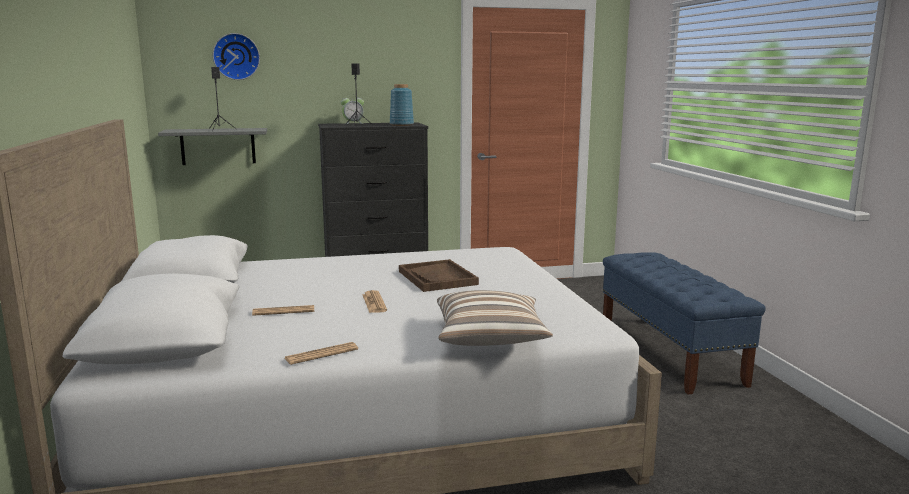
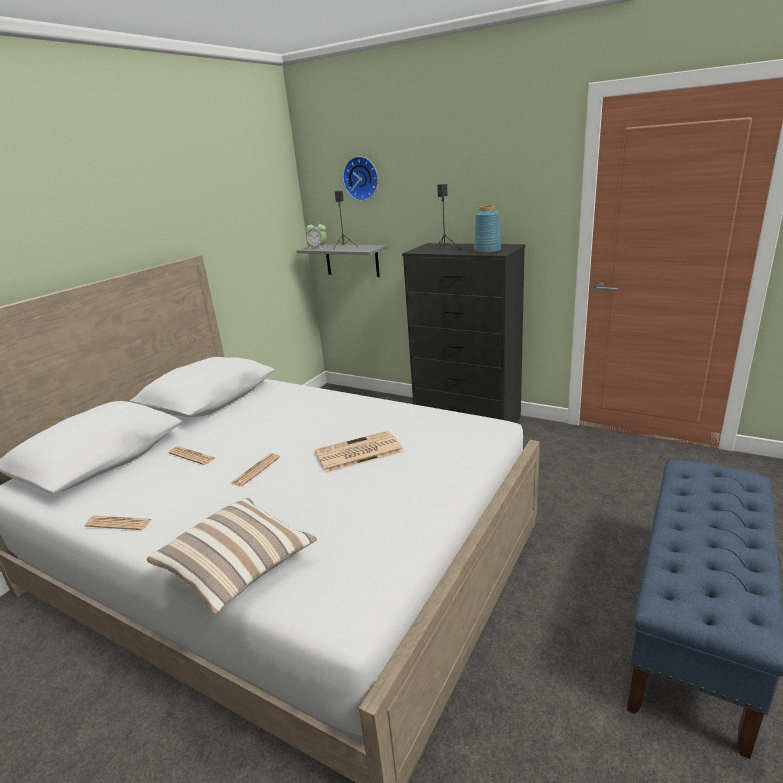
camera: 45 degrees right, 10 degrees up
alarm clock [341,98,364,124] -> alarm clock moved to [306,223,327,249]
brown tray [399,259,479,292] -> newspaper [315,431,404,473]

